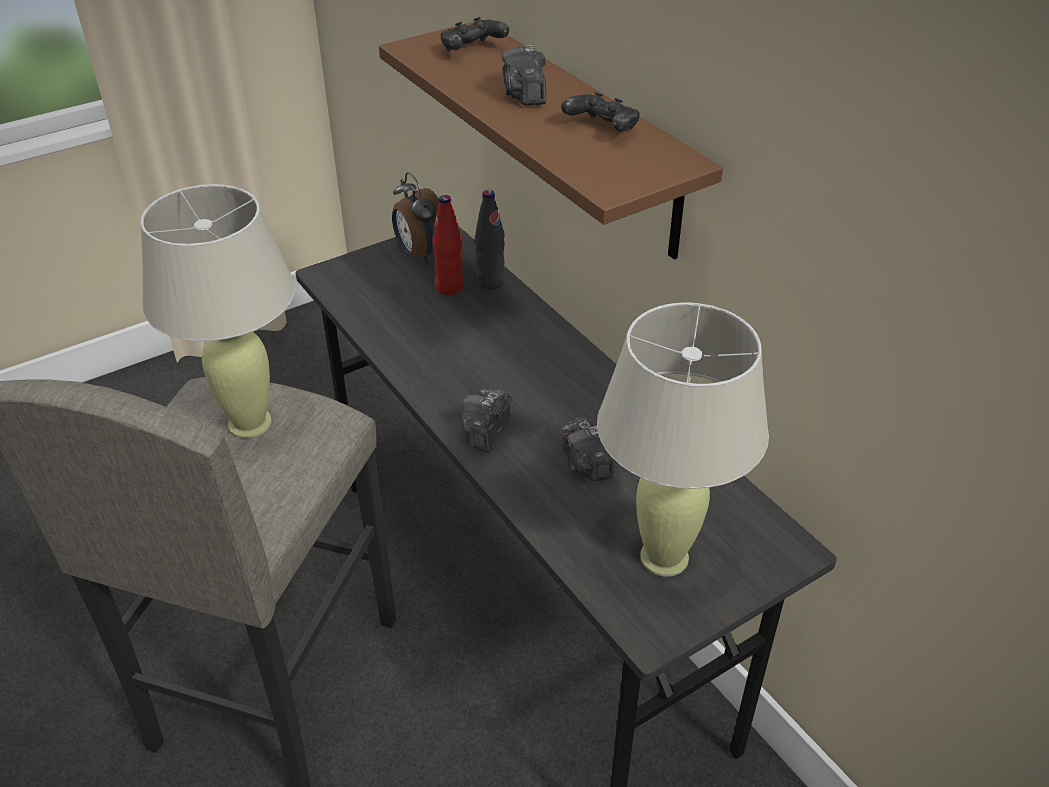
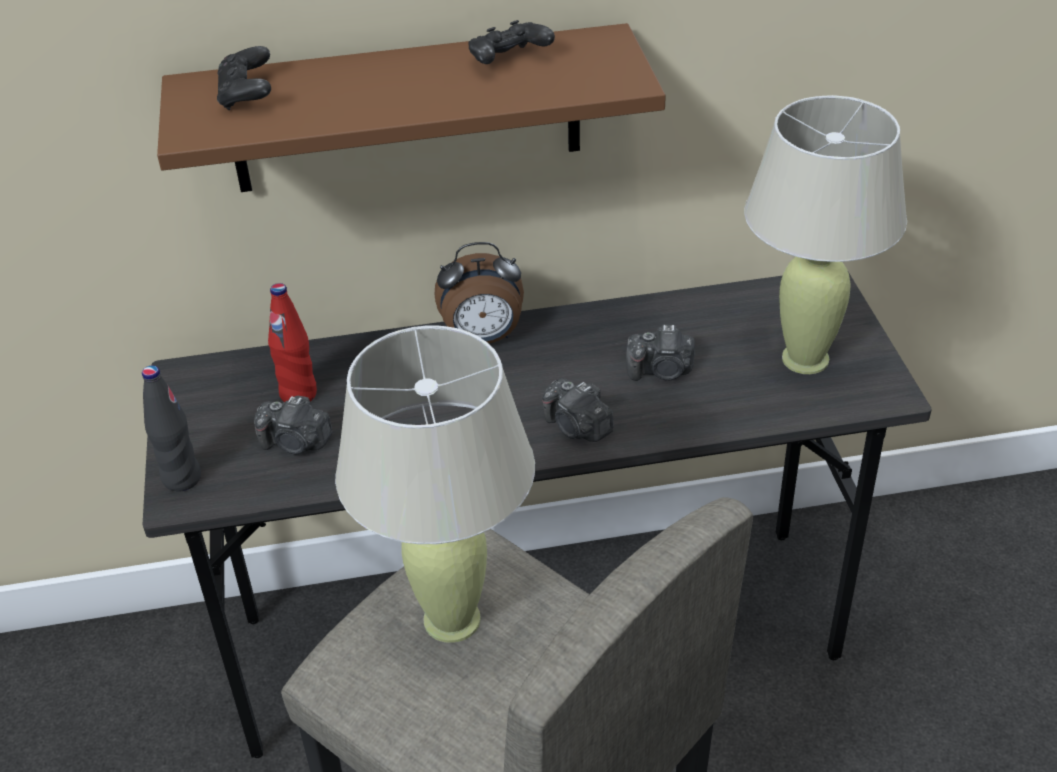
camera: 65 degrees left, 0 degrees up
alarm clock [392,172,439,265] -> alarm clock moved to [435,242,524,344]
black bottle [475,190,505,290] -> black bottle moved to [142,365,201,491]
camera [501,45,546,106] -> camera moved to [254,396,332,454]

